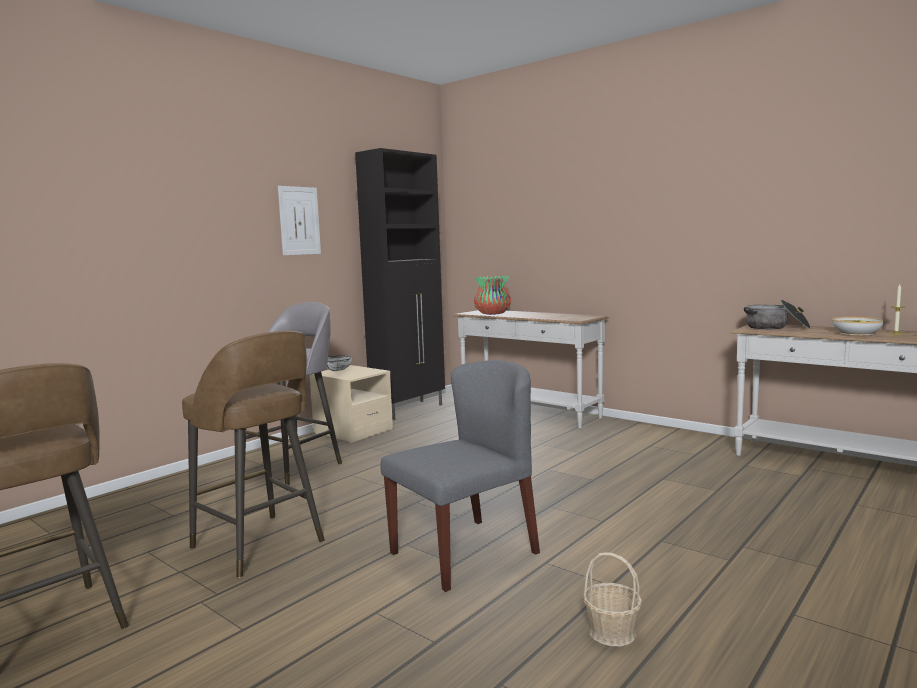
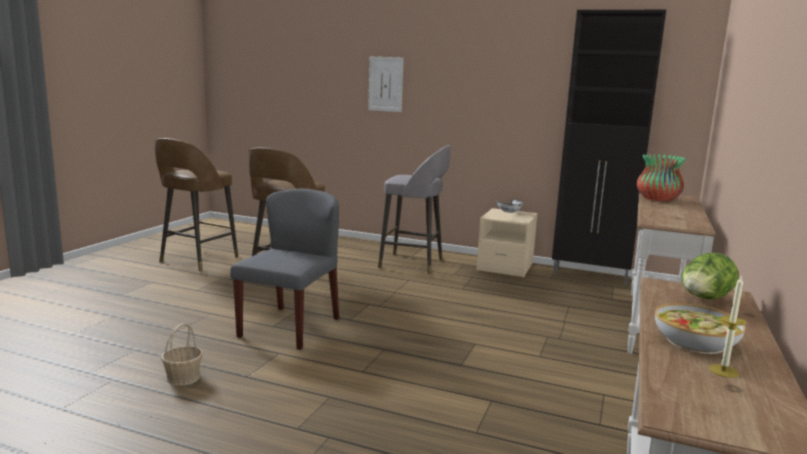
camera: 70 degrees right, 5 degrees up
picture [278,186,321,255] -> picture moved to [368,57,404,112]
grey chair [381,360,540,592] -> grey chair turned 105 degrees counterclockwise [230,189,339,350]
cooking pot [744,300,811,329] -> lettuce [681,253,739,299]

